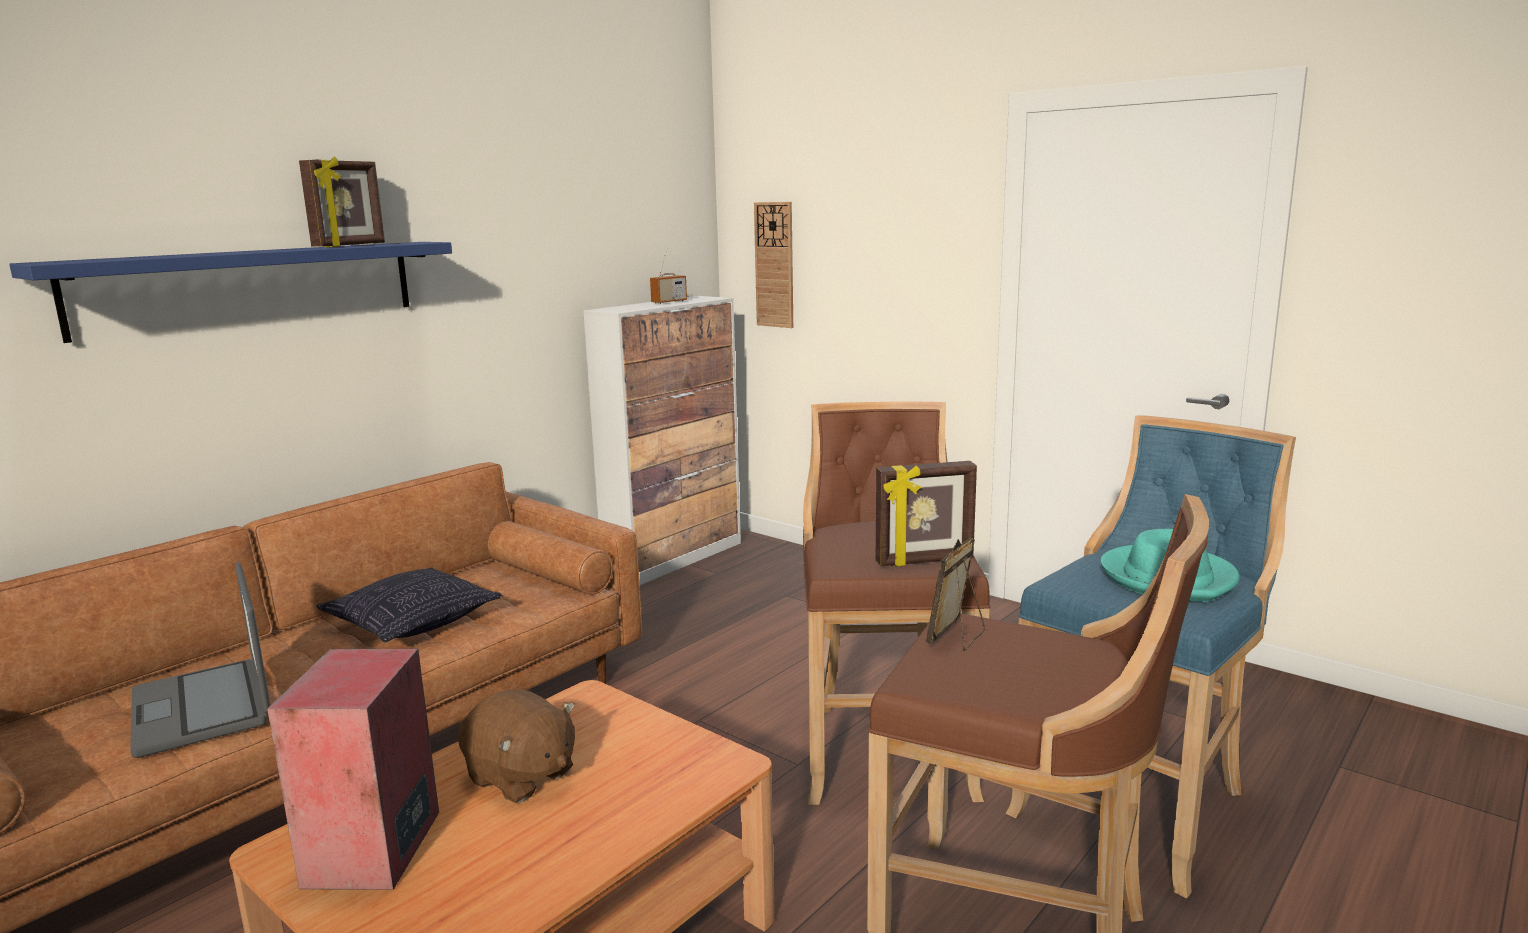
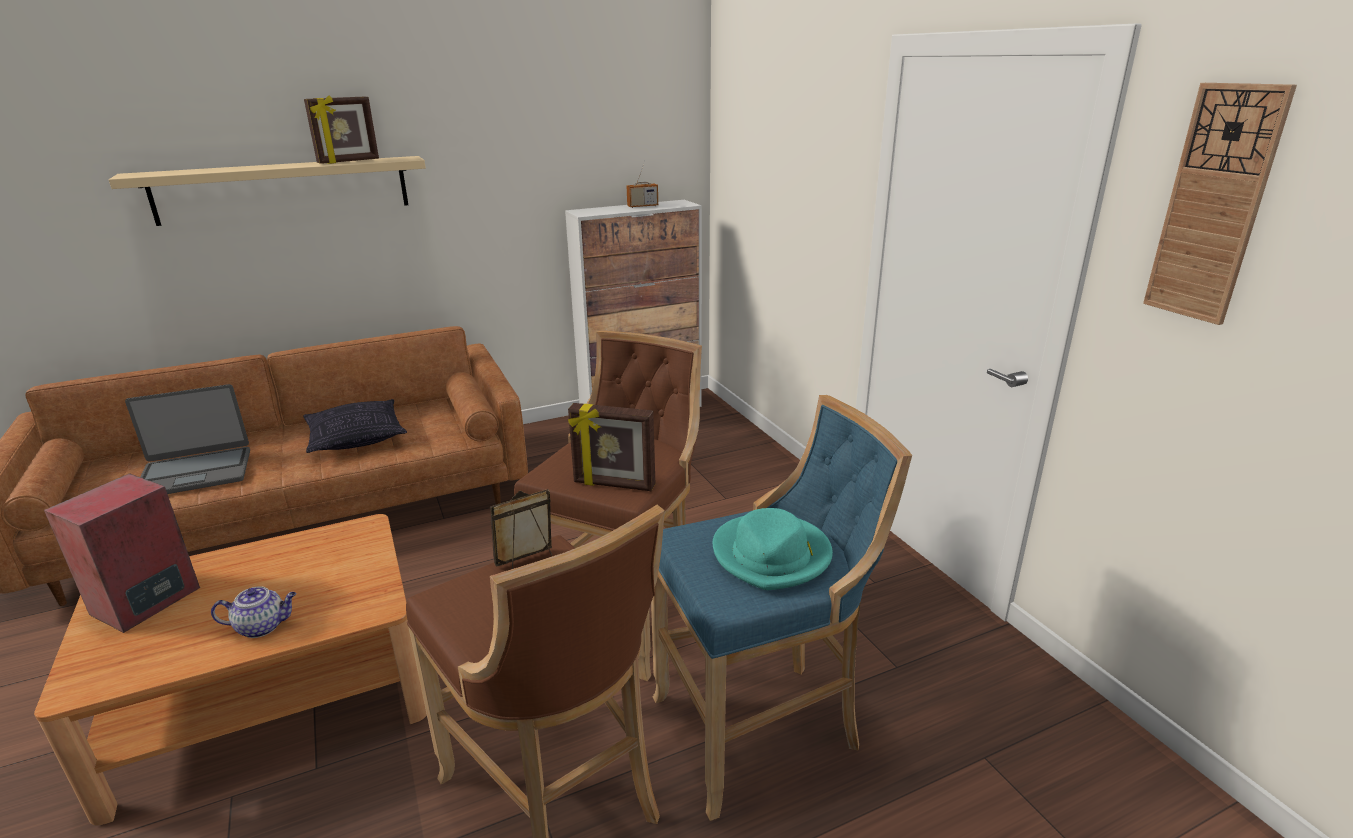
camera: 25 degrees right, 10 degrees up
blue shelf [9,242,452,343] -> beige shelf [109,156,426,226]
laptop [130,562,270,758] -> laptop turned 105 degrees counterclockwise [125,384,250,494]
brown plush toy [457,689,575,803] -> none
wall clock [754,202,793,328] -> wall clock moved to [1143,83,1297,325]
none -> teapot [211,586,296,638]

